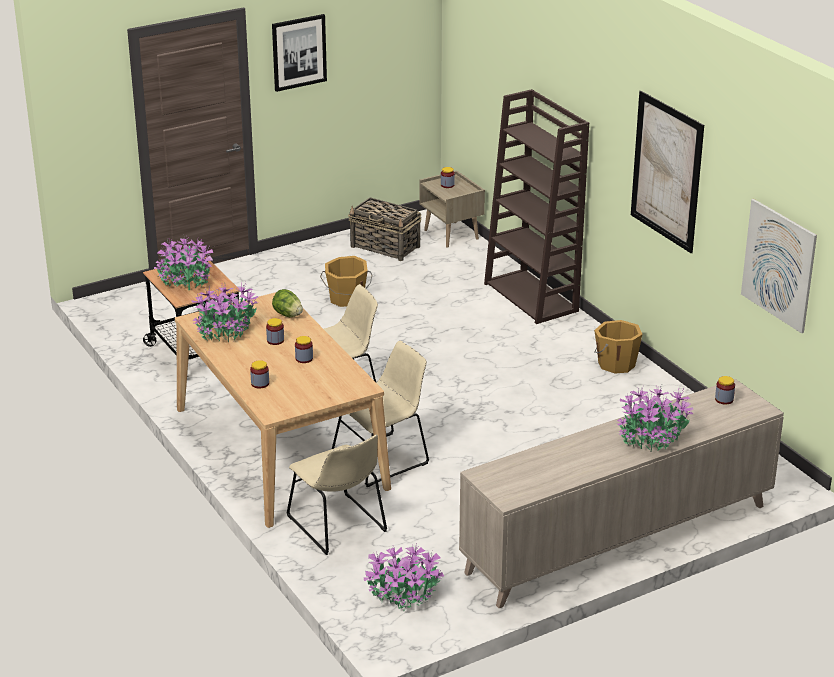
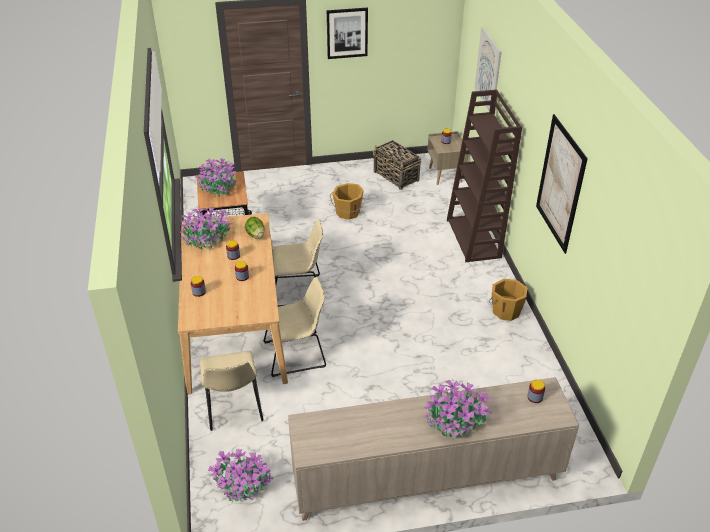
camera: 20 degrees right, 10 degrees up
picture [741,199,817,333] -> picture moved to [475,27,501,111]

